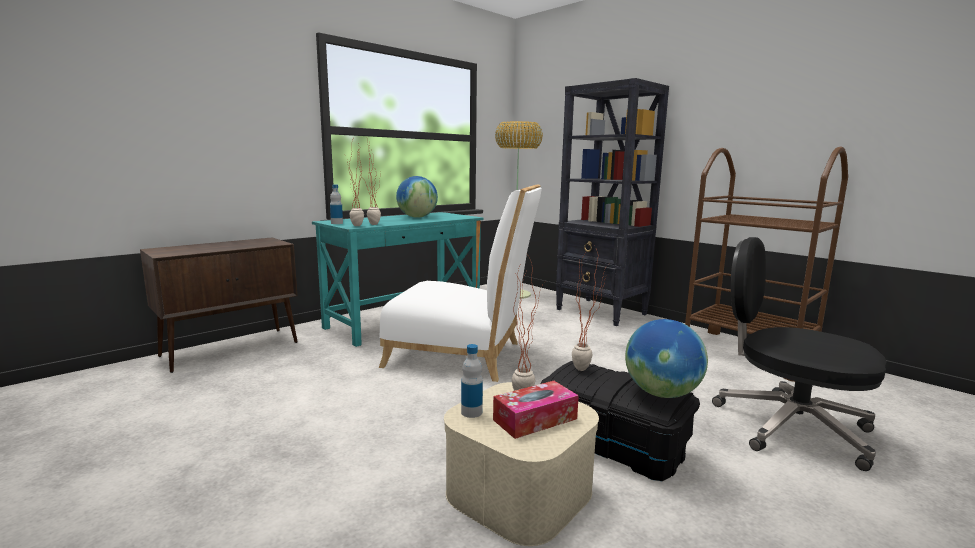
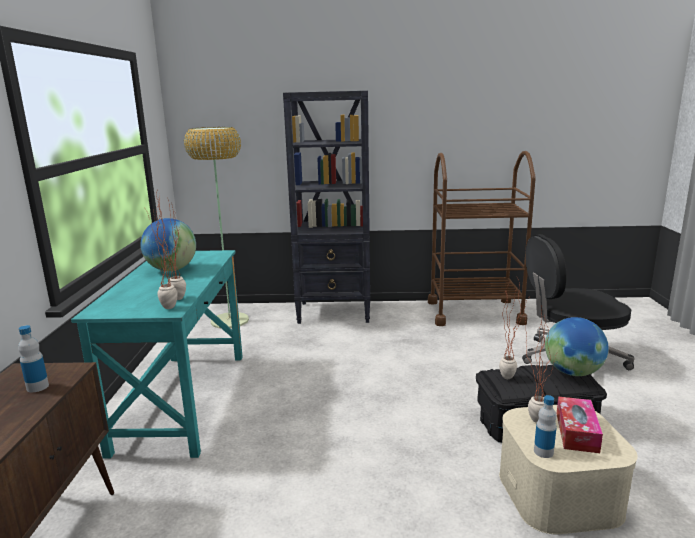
camera: 45 degrees left, 5 degrees up
bottle [330,185,343,224] -> bottle moved to [18,325,49,392]
white chair [379,184,542,382] -> none

